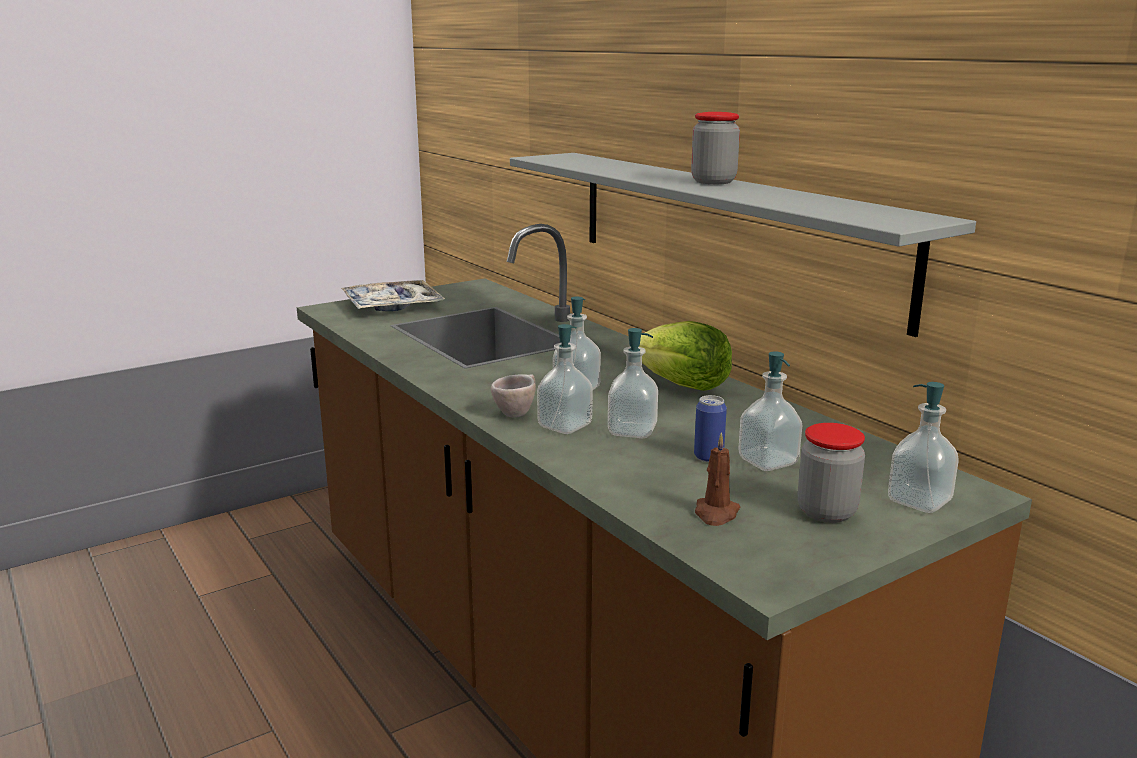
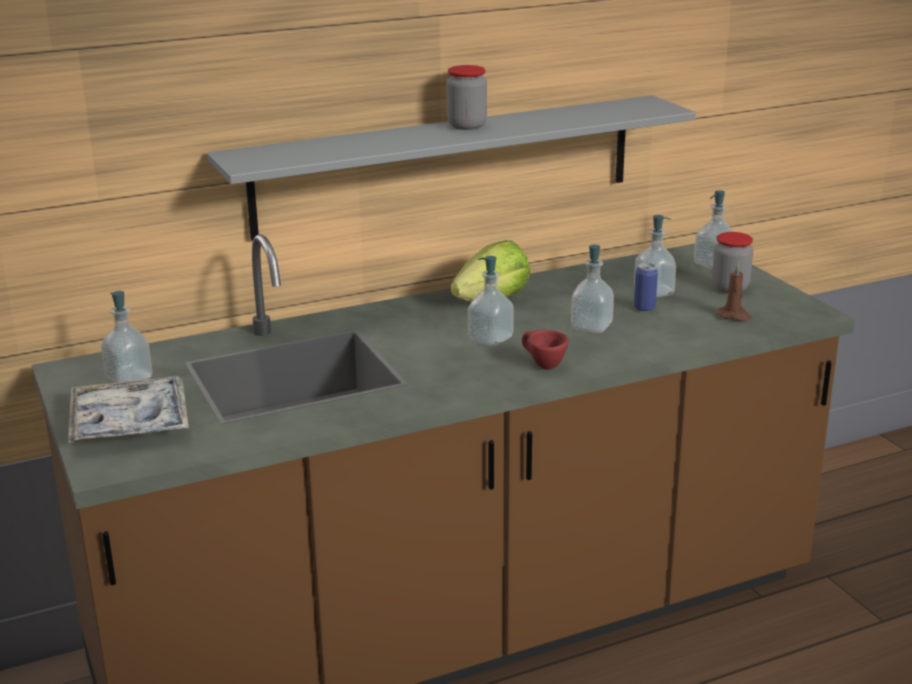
camera: 80 degrees left, 5 degrees up
beige cup [491,374,536,418] -> red cup [522,330,569,370]
soap dispenser [537,324,593,434] -> soap dispenser moved to [101,291,153,383]

